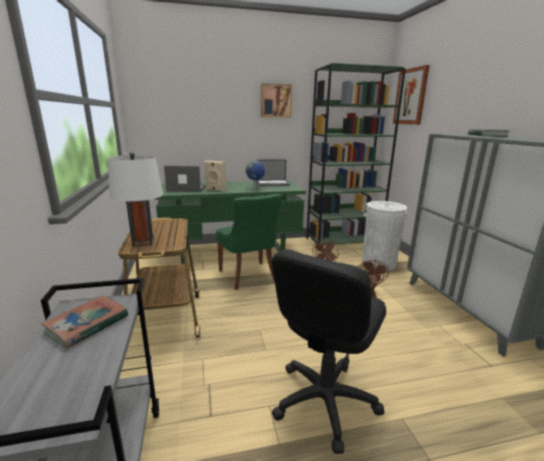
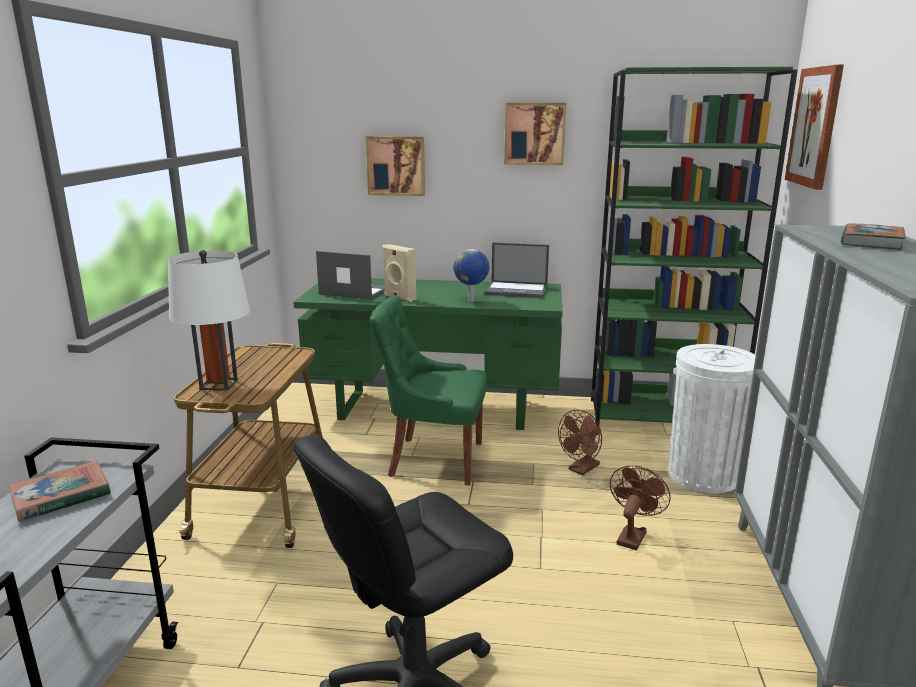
camera: 20 degrees right, 0 degrees up
green chair [216,194,283,290] -> green chair turned 105 degrees clockwise [370,295,487,486]
none -> picture [366,136,425,196]

